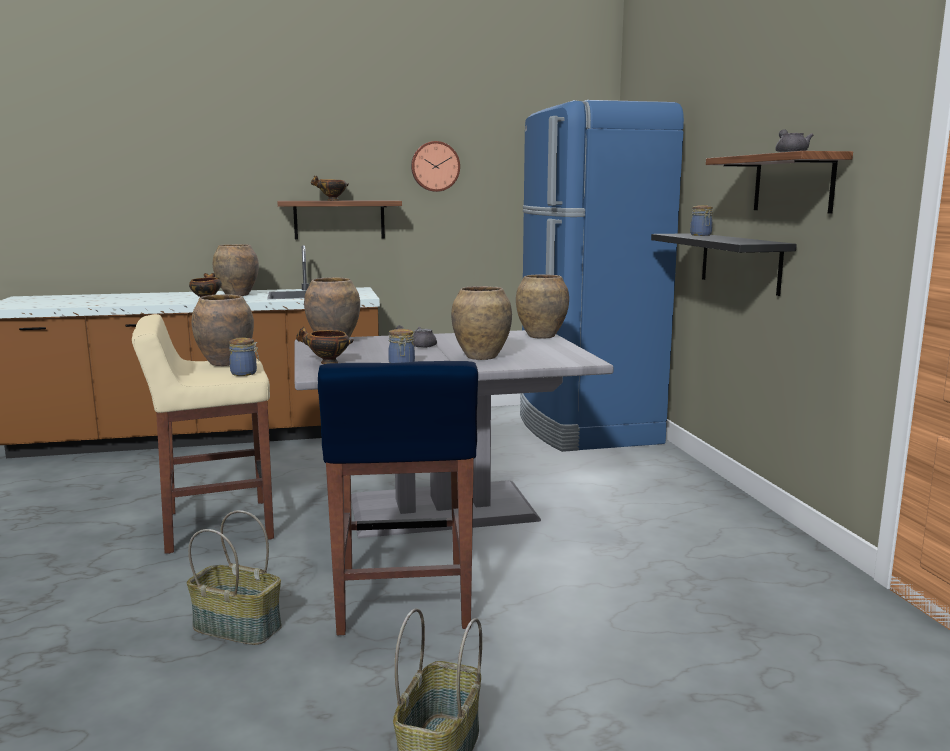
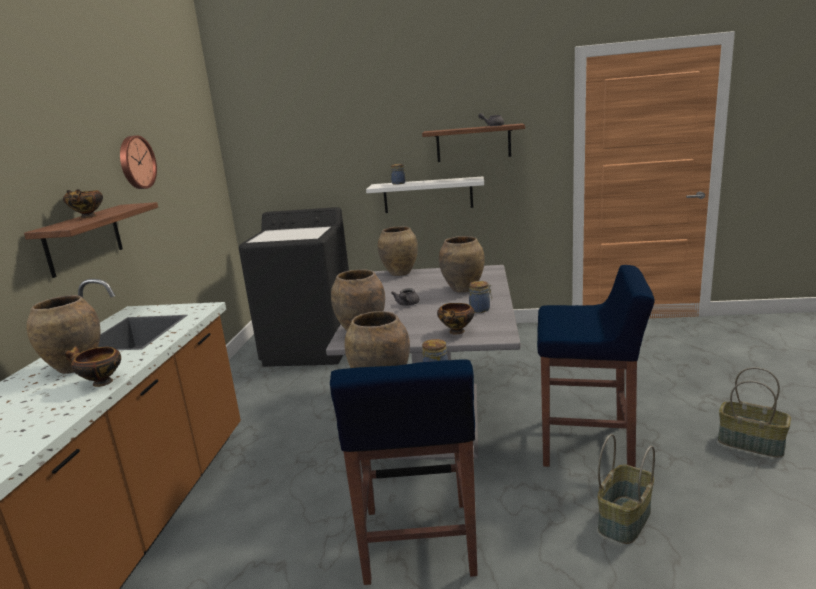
camera: 70 degrees left, 5 degrees up
beige stool [132,314,274,554] -> blue stool [330,360,478,585]
blue fridge [520,100,684,452] -> black washing machine [239,207,349,367]
black shelf [651,233,797,296] -> white shelf [366,176,484,213]

